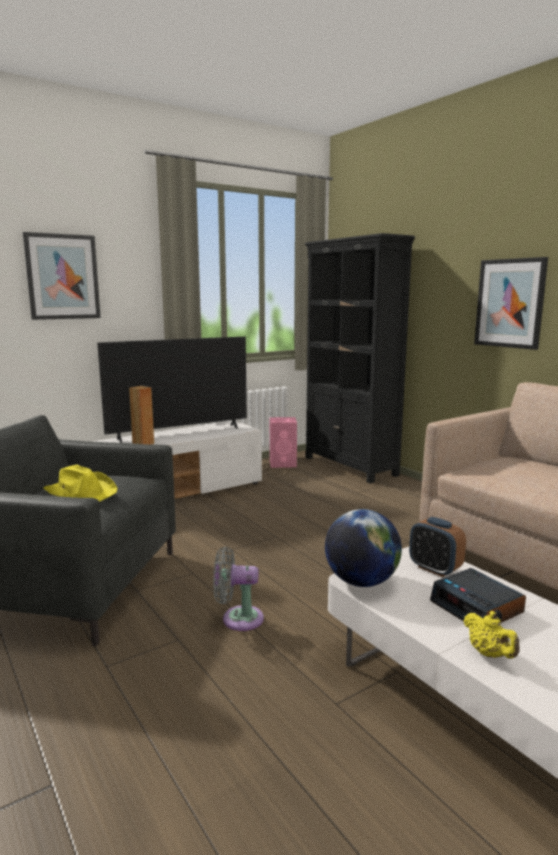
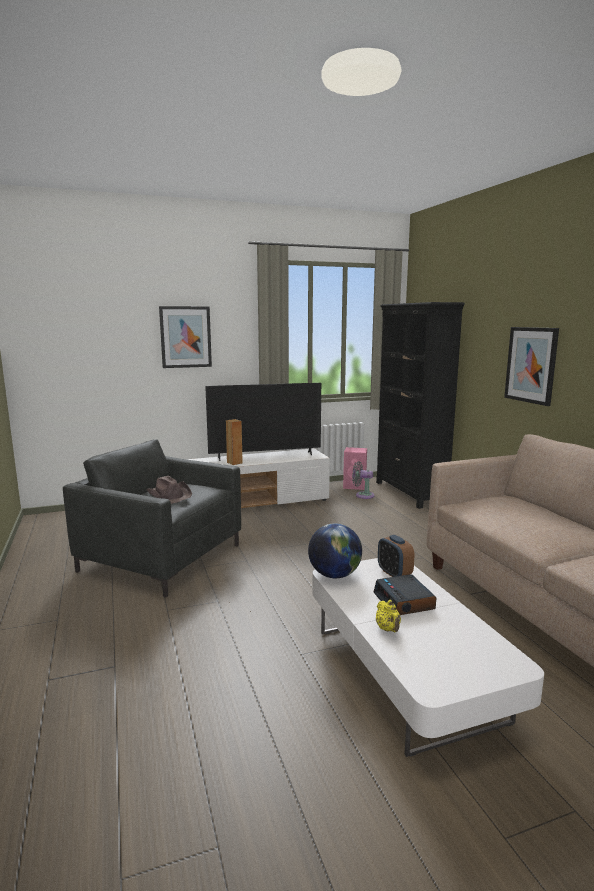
camera: 15 degrees right, 0 degrees up
yellow hat [43,465,118,502] -> brown hat [147,476,192,504]
grey fan [213,547,264,631] -> grey fan moved to [352,461,375,499]

